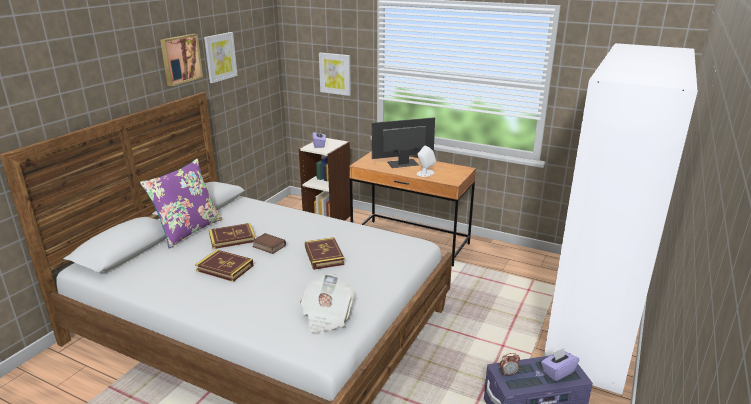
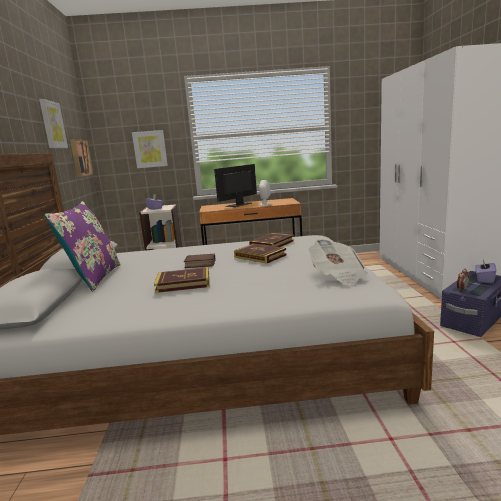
camera: 30 degrees left, 10 degrees down
picture [160,34,203,86] -> picture moved to [70,139,94,177]
book [209,223,255,249] -> book moved to [249,233,294,247]

